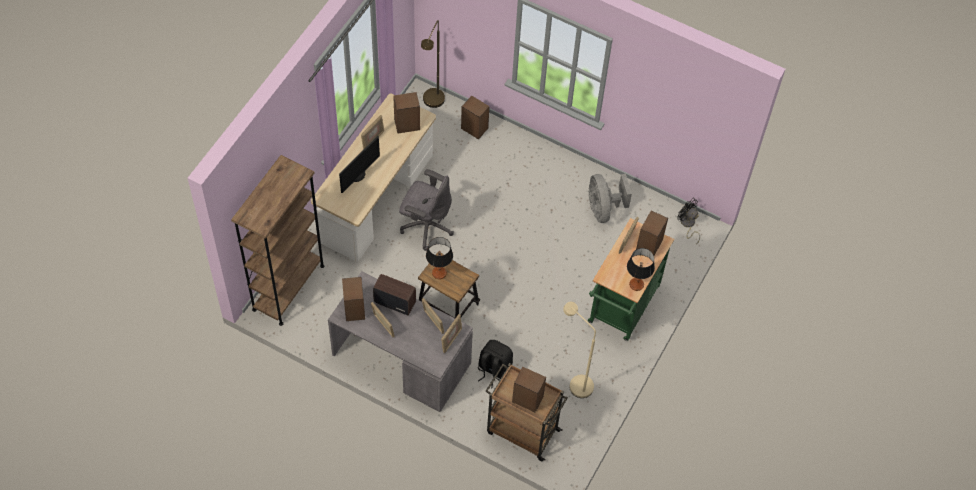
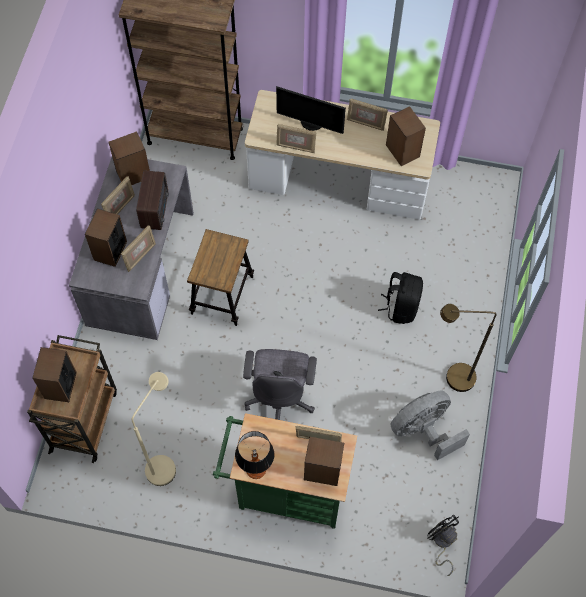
camera: 75 degrees right, 5 degrees up
grey office chair [399,169,454,251] -> grey office chair moved to [243,349,317,420]
brown floor lamp [421,20,445,108] -> brown floor lamp moved to [440,304,496,392]
table lamp [426,237,453,279] -> none
picture frame [441,314,462,353] -> picture frame moved to [276,124,316,153]
speaker [461,96,489,139] -> speaker moved to [85,209,127,267]
black backpack [478,340,513,388] -> black backpack moved to [378,272,423,324]
black fan [677,198,700,244] -> black fan turned 60 degrees counterclockwise [427,515,459,576]

